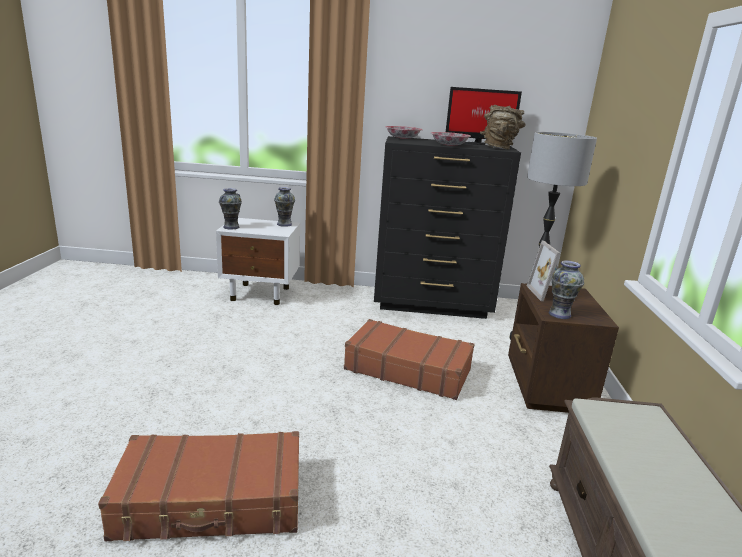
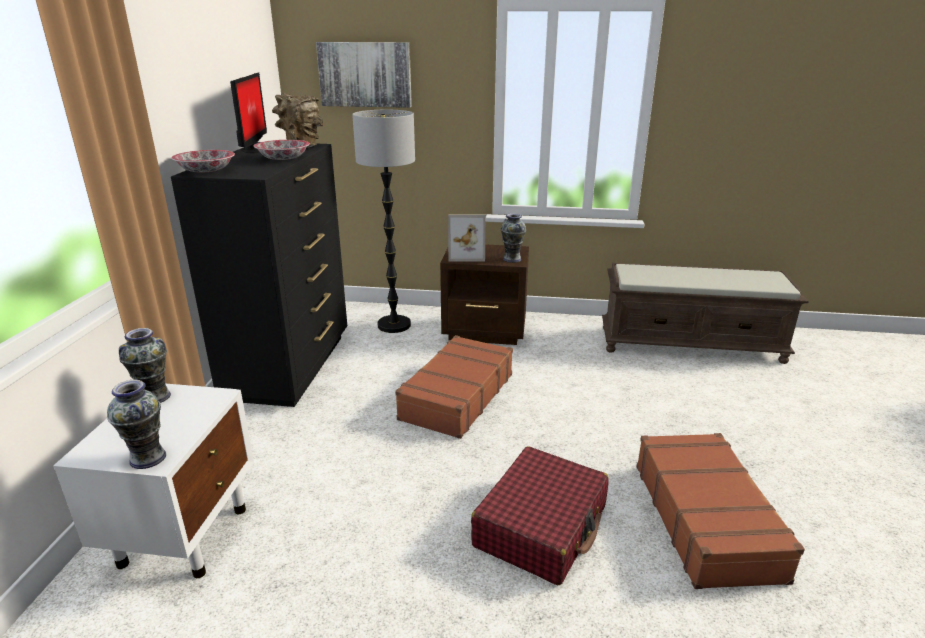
camera: 85 degrees left, 5 degrees up
none -> picture [316,42,412,108]
none -> red suitcase [471,446,609,585]

